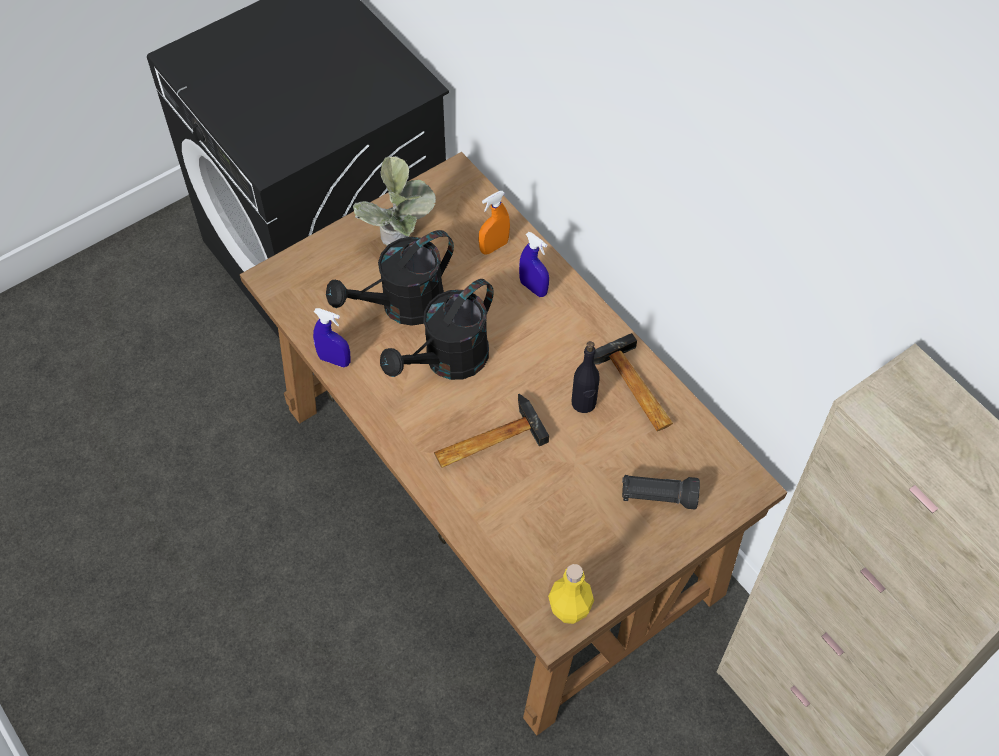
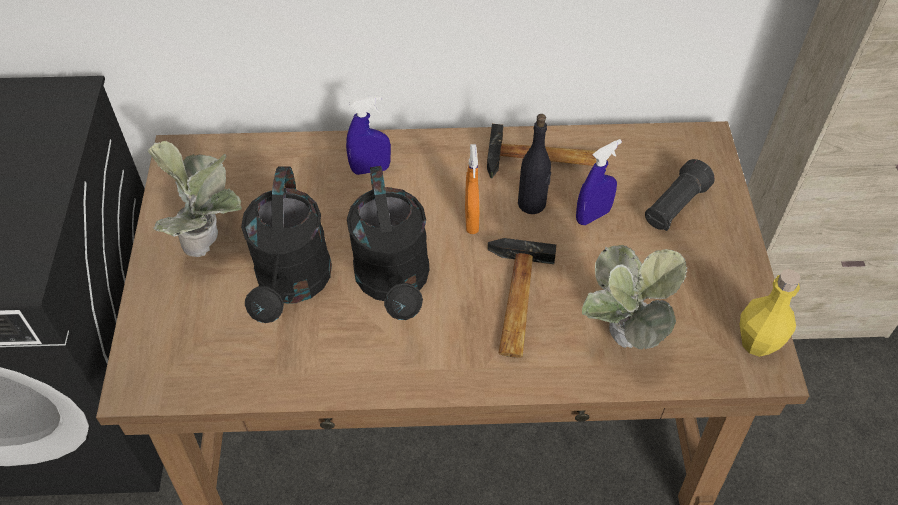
camera: 55 degrees left, 5 degrees down
blue spray bottle [313,308,351,367] -> blue spray bottle moved to [576,139,622,225]
orange spray bottle [479,191,510,255] -> orange spray bottle moved to [465,144,479,234]
none -> potted plant [582,245,688,350]

